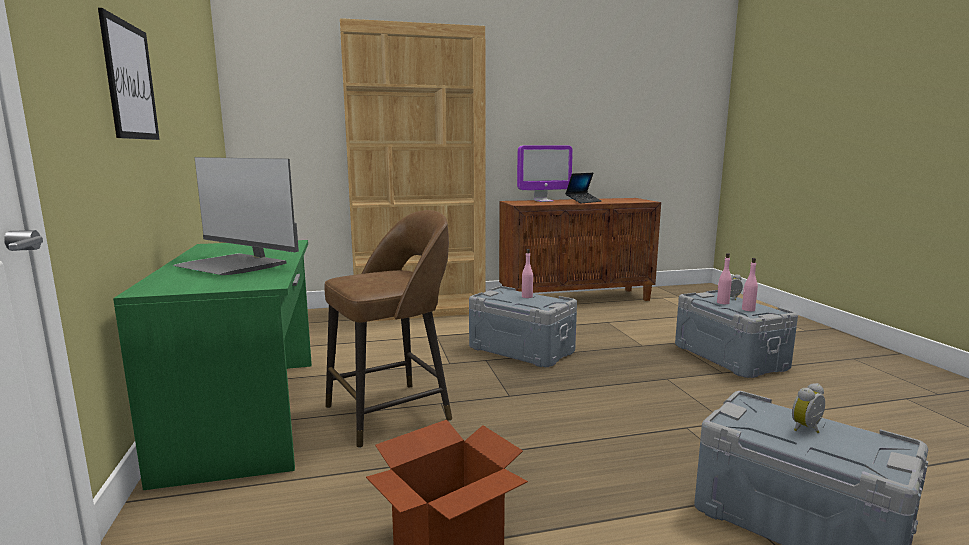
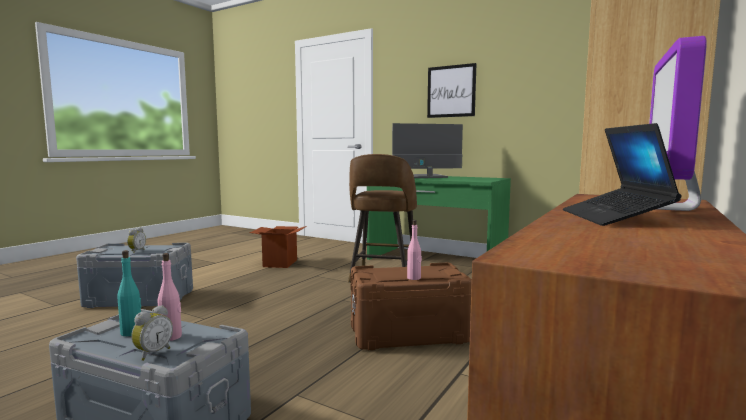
camera: 135 degrees right, 5 degrees down
grey storage box [469,286,577,367] -> brown storage box [350,263,472,350]
pink bottle [742,258,758,311] -> turquoise bottle [117,250,141,336]

